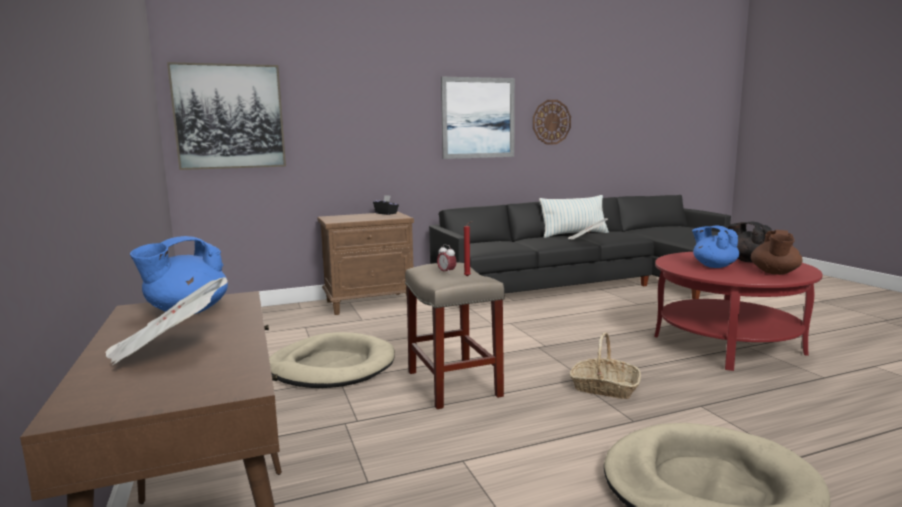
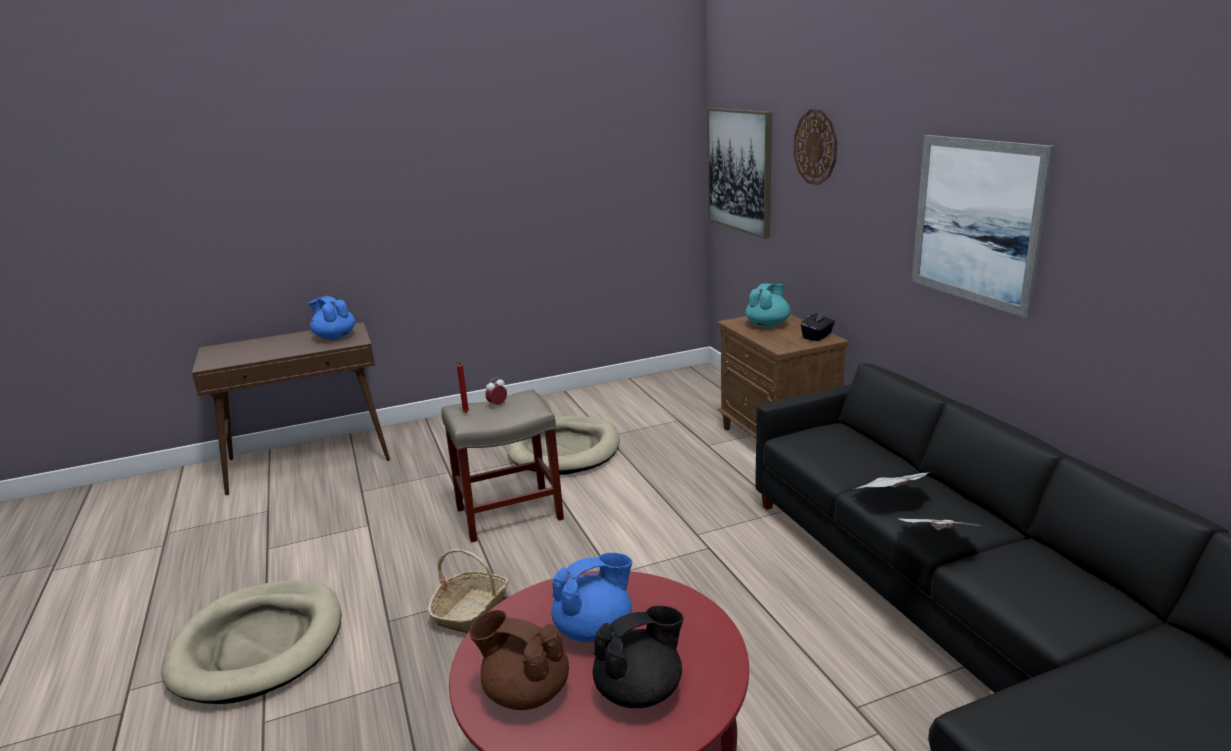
camera: 90 degrees right, 10 degrees up
newspaper [105,277,228,365] -> newspaper moved to [853,472,930,489]
wall clock [533,100,571,145] -> wall clock moved to [793,109,837,185]
pillow [539,195,609,238] -> none
none -> turquoise teapot [746,283,791,328]

